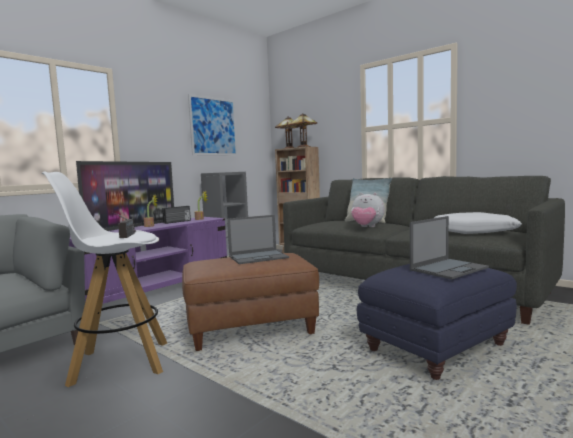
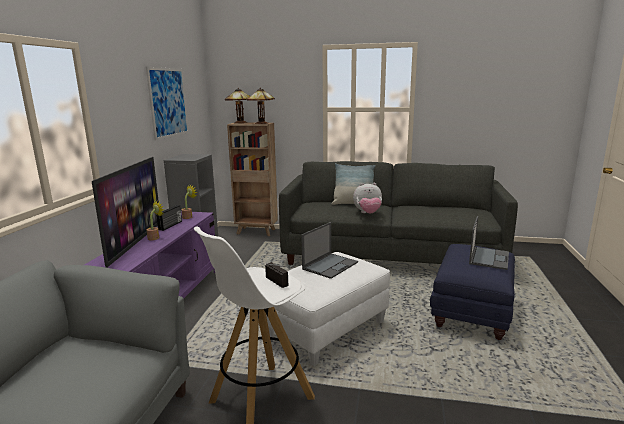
camera: 30 degrees left, 10 degrees up
brown ottoman [182,253,319,351] -> white ottoman [266,252,390,366]
white pillow [434,212,522,234] -> none

